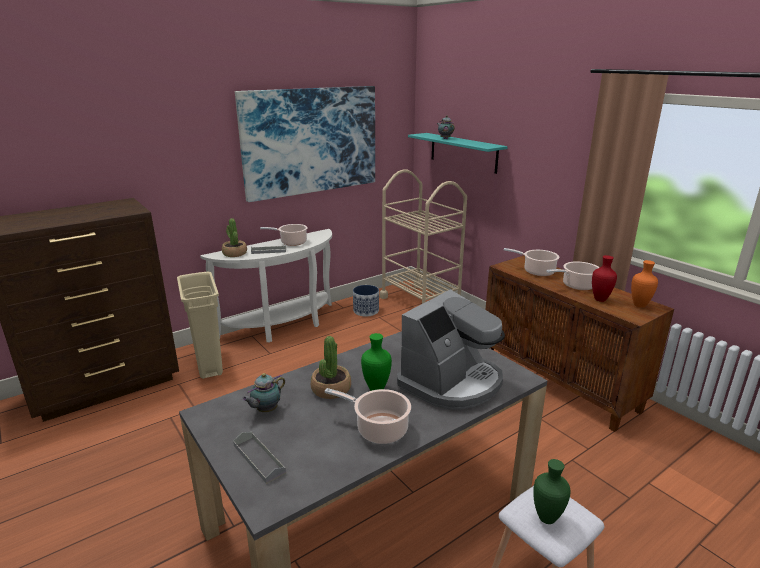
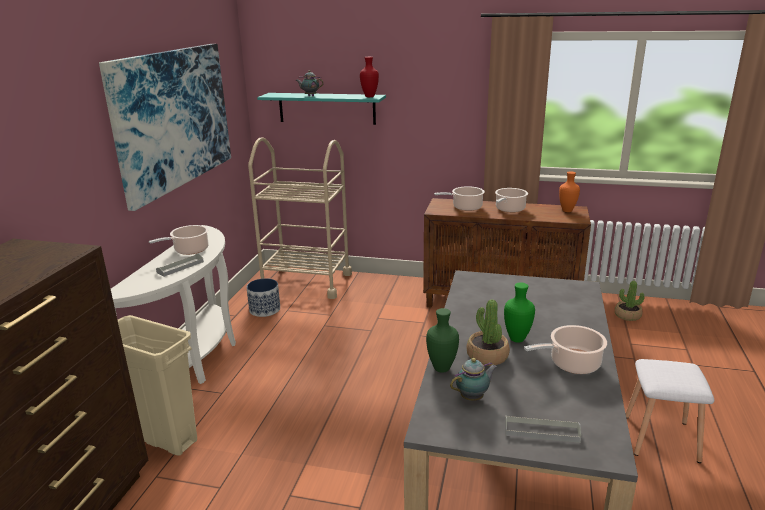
camera: 40 degrees left, 0 degrees up
potted plant [222,218,247,257] -> potted plant moved to [615,281,644,321]
teapot [242,373,285,412] -> teapot turned 120 degrees counterclockwise [450,358,497,401]
coffee machine [397,289,505,410] -> none
green vase [533,459,571,524] -> green vase moved to [426,308,459,373]
red vase [592,255,617,302] -> red vase moved to [360,57,379,97]

